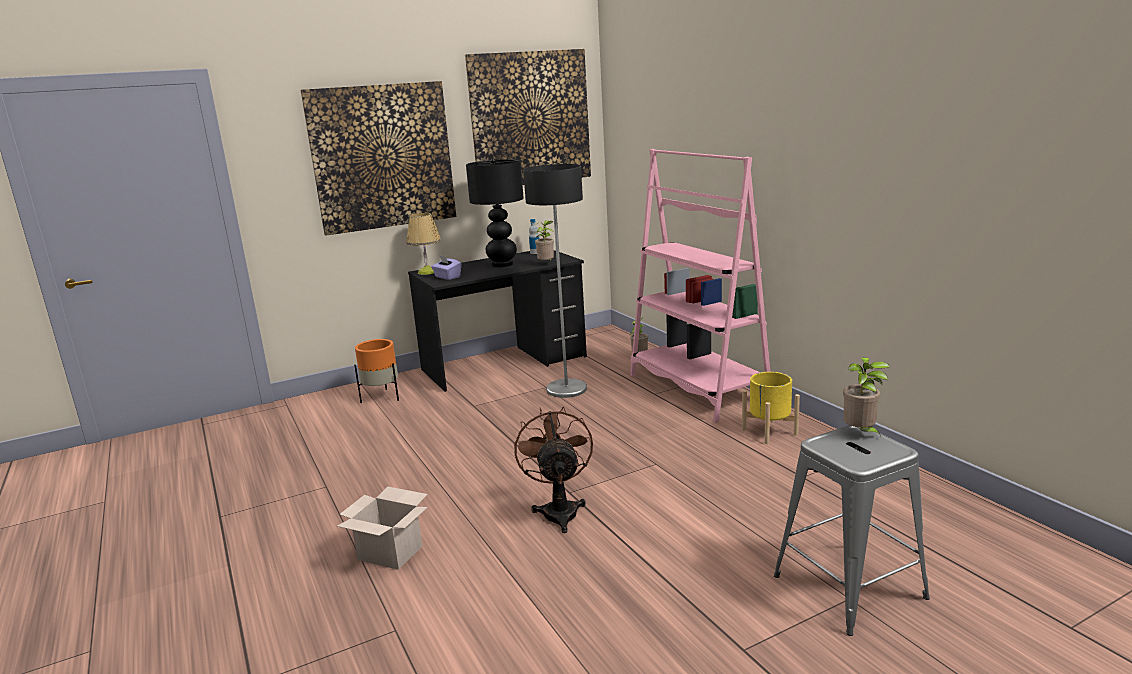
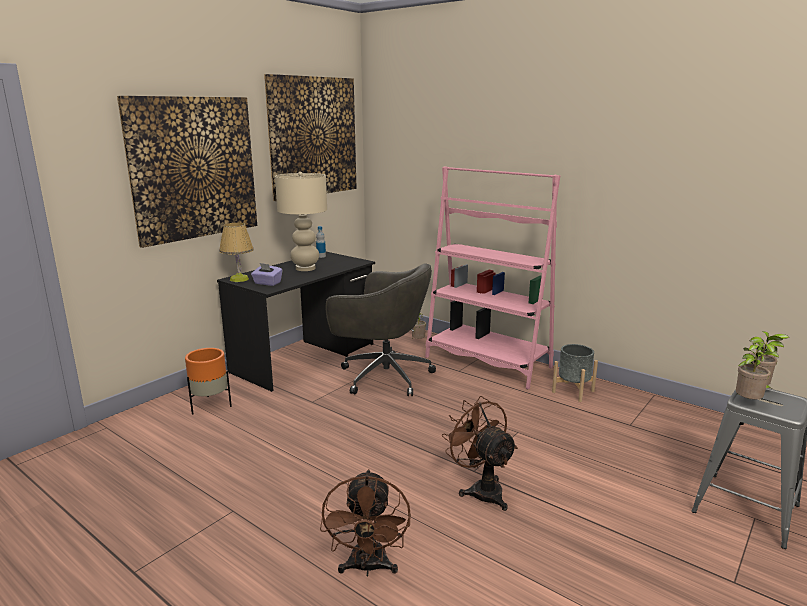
camera: 25 degrees left, 0 degrees up
cardboard box [337,487,428,570] -> brown fan [320,469,411,577]
black table lamp [466,158,524,267] -> beige table lamp [275,172,327,271]
floor lamp [523,164,587,398] -> grey office chair [326,263,436,396]
potted plant [535,220,554,262] -> potted plant moved to [736,339,771,399]
yellow planter [742,372,800,444] -> grey planter [552,344,598,402]

